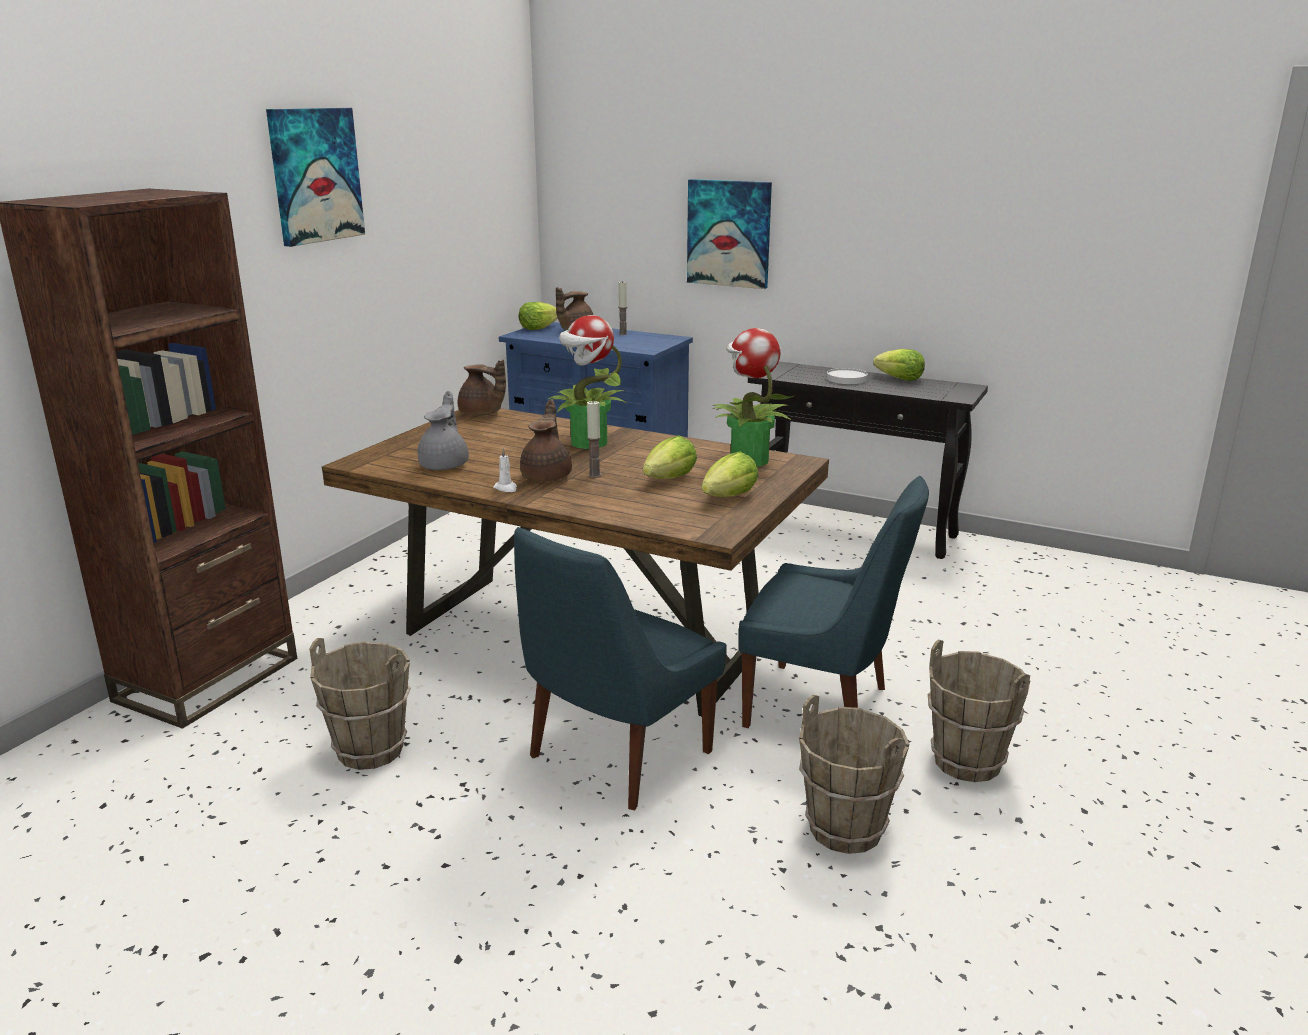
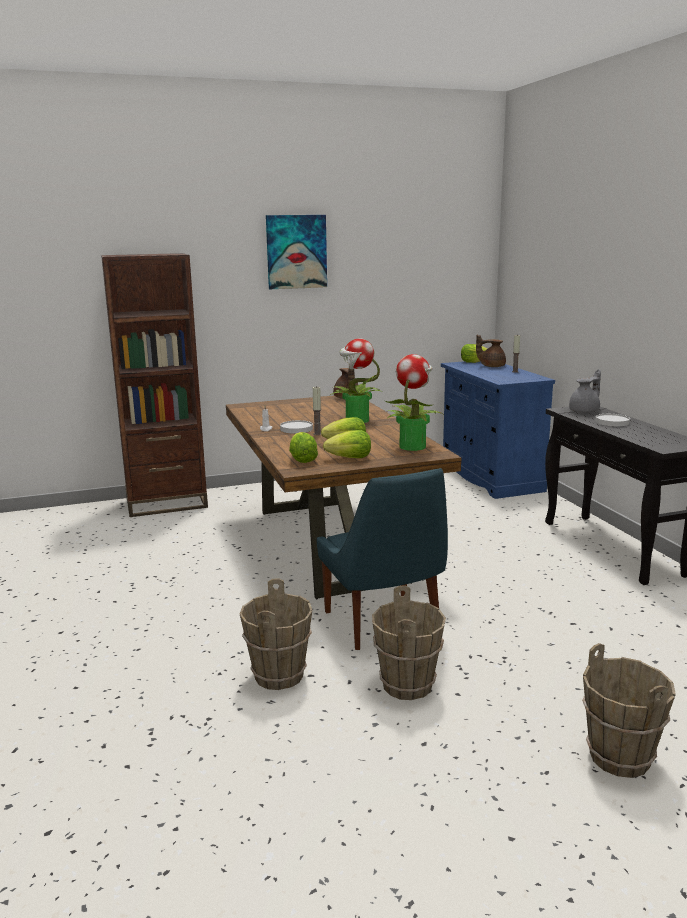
camera: 45 degrees right, 5 degrees down
brown bucket [310,638,411,770] -> brown bucket moved to [582,643,676,778]
grey teapot [418,391,469,470] -> grey teapot moved to [569,369,601,413]
blue chair [514,527,727,810] -> none
brown teapot [520,400,572,482] -> white plate [280,420,313,434]
picture [687,179,772,289] -> none
lettuce [873,349,925,381] -> lettuce moved to [289,432,318,463]

